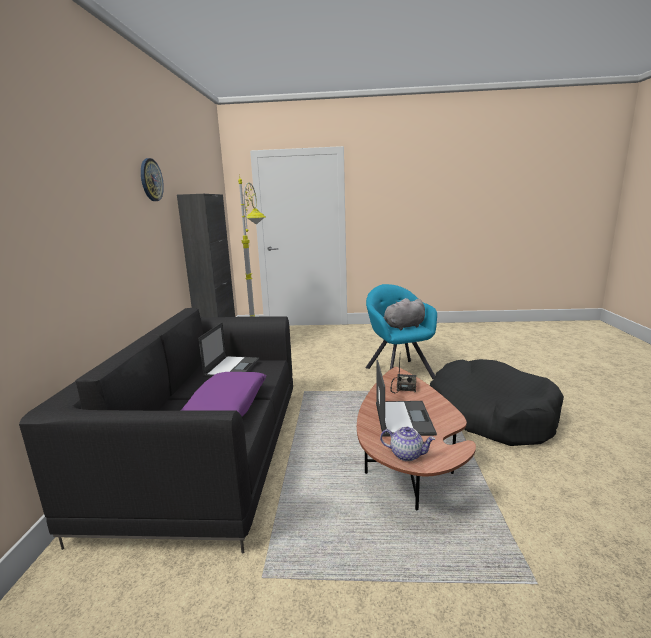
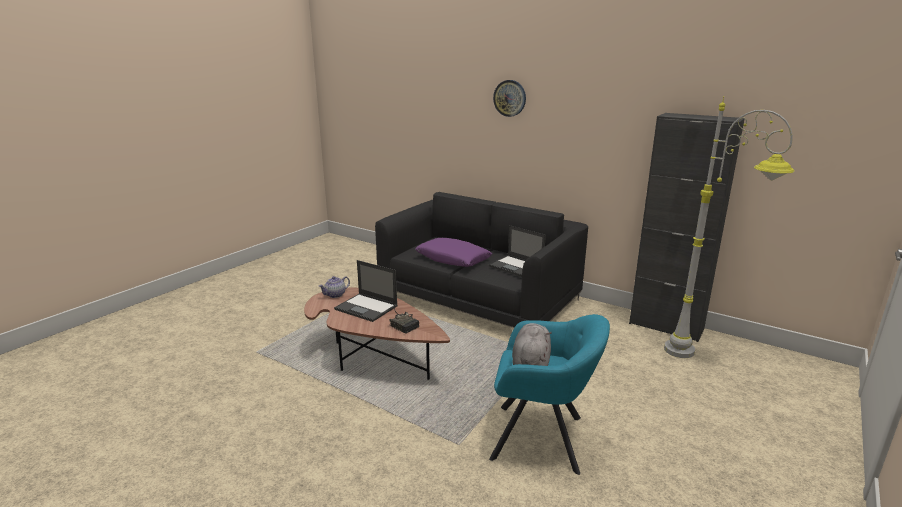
camera: 120 degrees right, 5 degrees up
wall clock [141,158,164,201] -> wall clock moved to [493,80,526,117]
black dog bed [430,359,564,446] -> none

